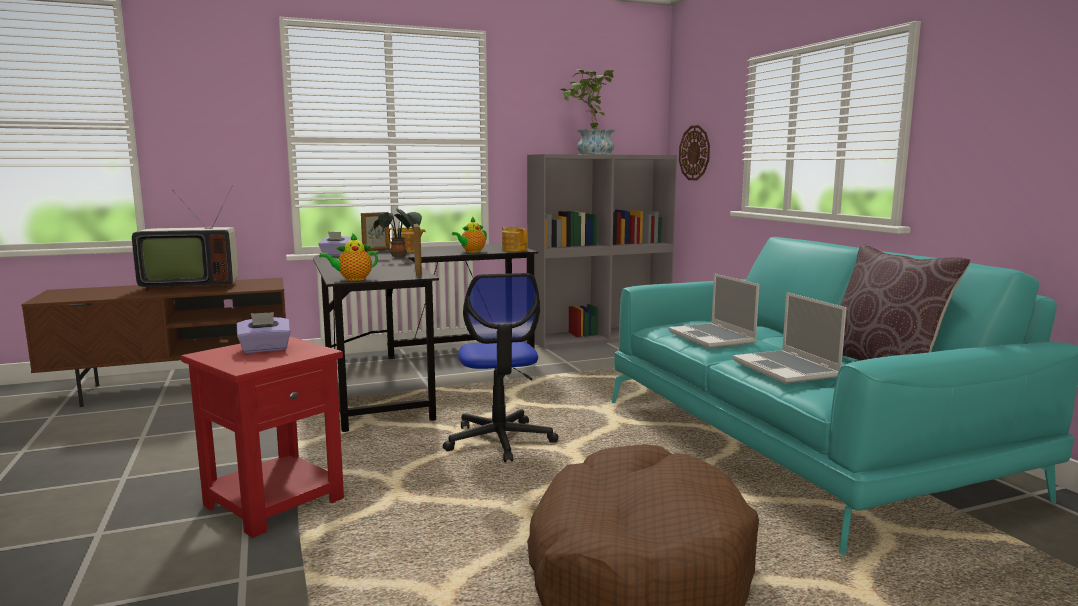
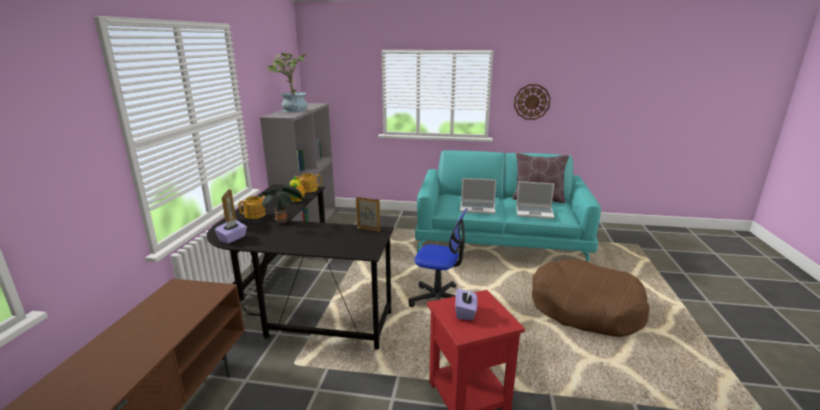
camera: 60 degrees left, 10 degrees up
television [132,185,238,291] -> none
teapot [319,233,378,281] -> none
wall clock [679,125,710,180] -> wall clock moved to [514,84,551,120]

